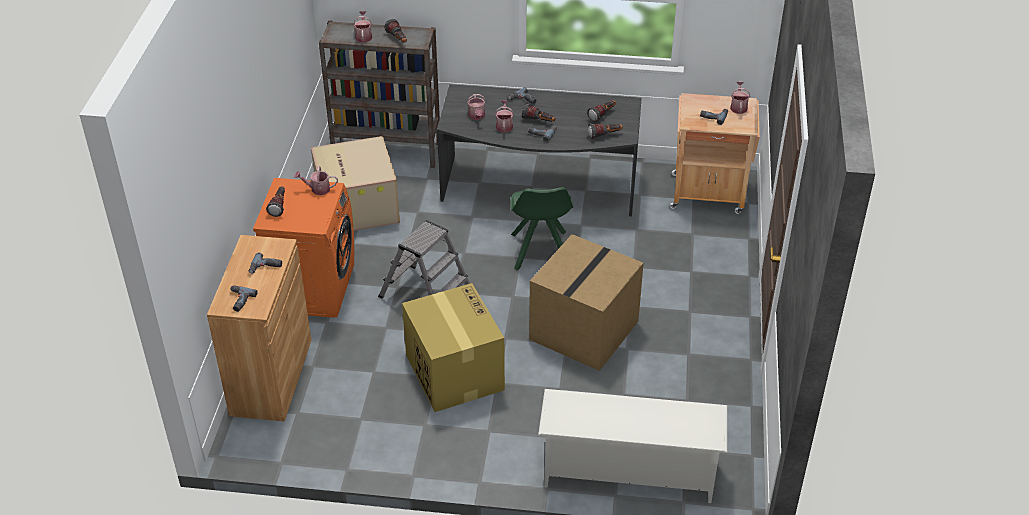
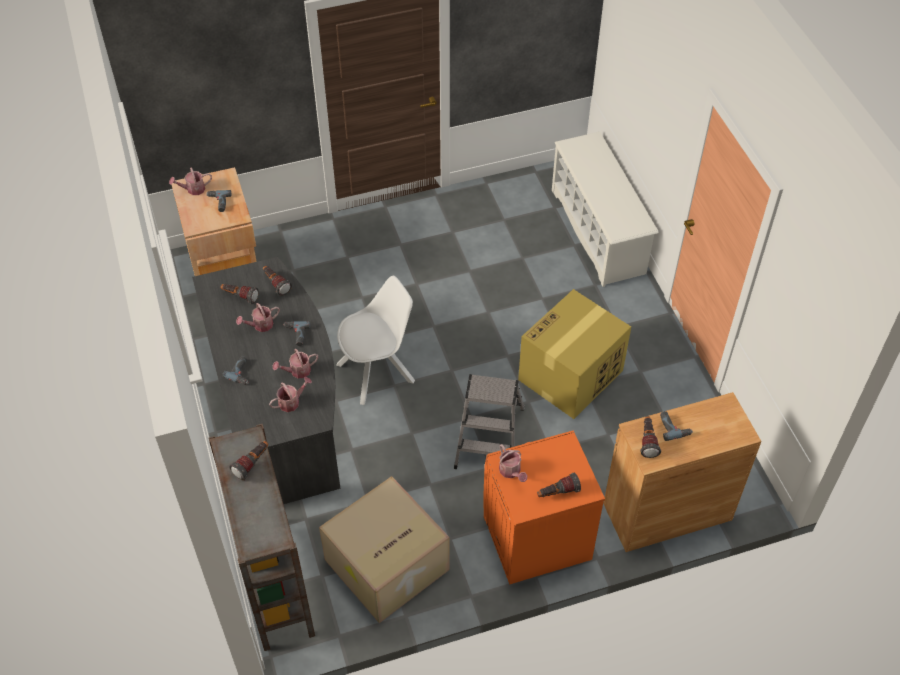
camera: 115 degrees left, 10 degrees up
power drill [230,285,258,312] -> none
watering can [353,11,372,42] -> watering can moved to [236,303,280,332]
green chair [511,187,573,270] -> white chair [336,276,415,405]
flashlight [522,104,556,122] -> flashlight moved to [640,416,661,458]
cardboard box [529,234,644,371] -> none

